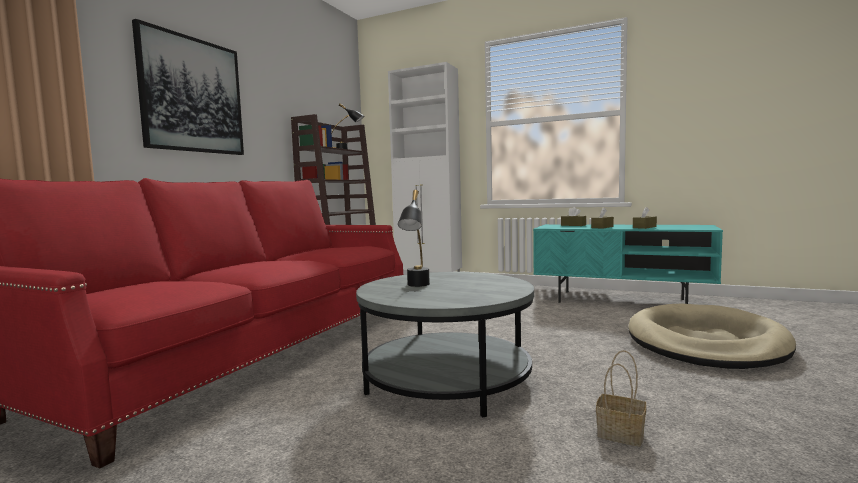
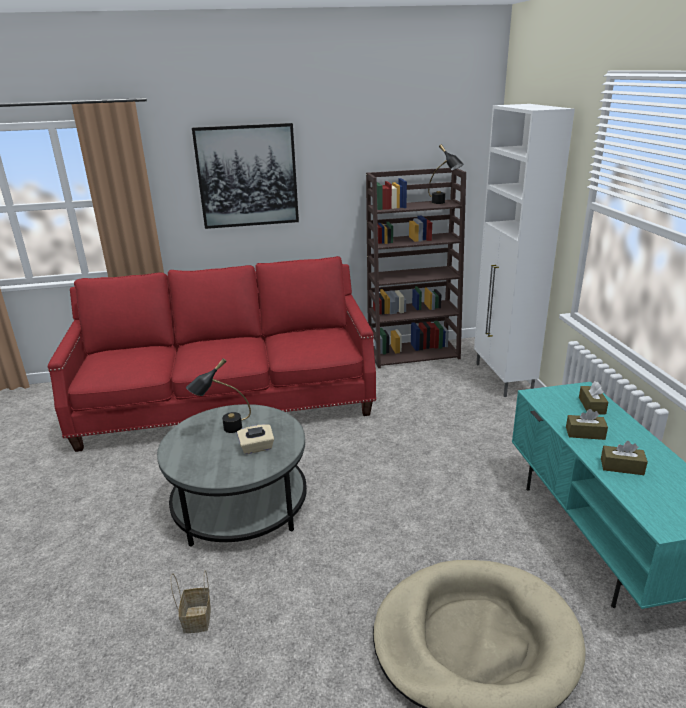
camera: 55 degrees right, 20 degrees up
none -> beige tissue box [237,424,274,454]

